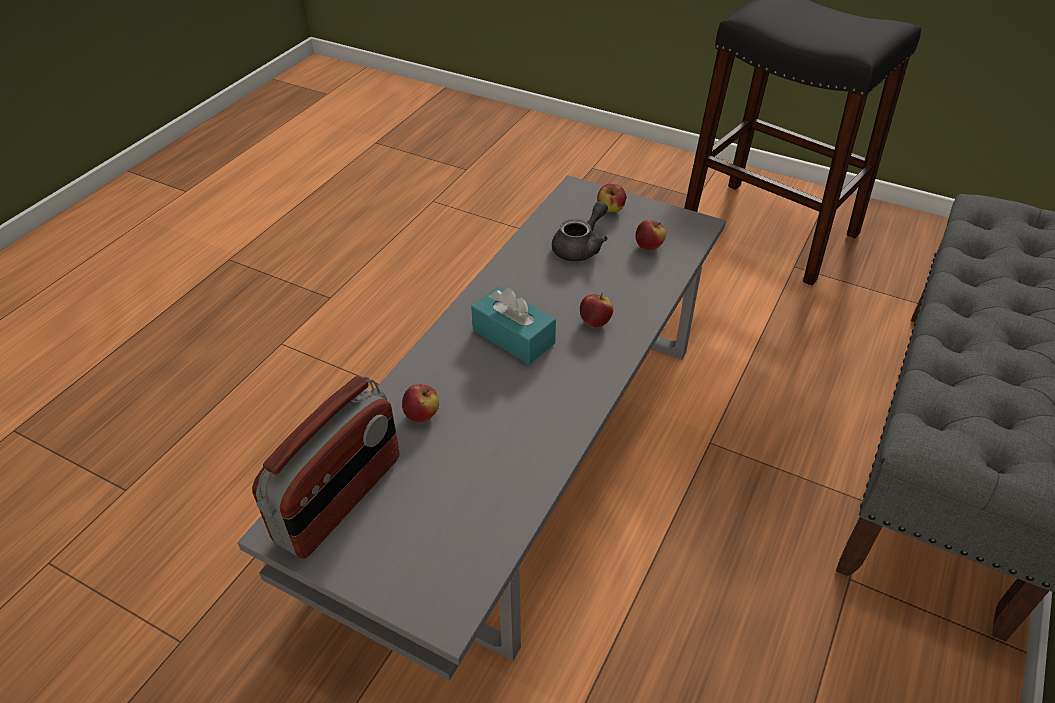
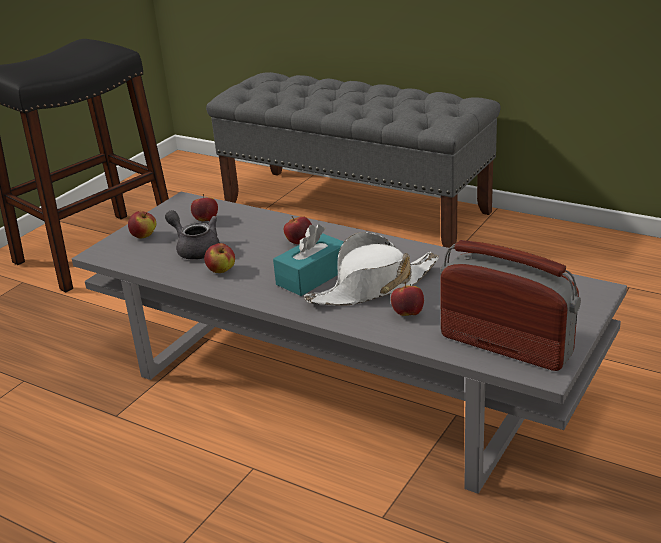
camera: 85 degrees left, 15 degrees down
none -> apple [204,243,235,273]
none -> white hat [304,232,439,306]

